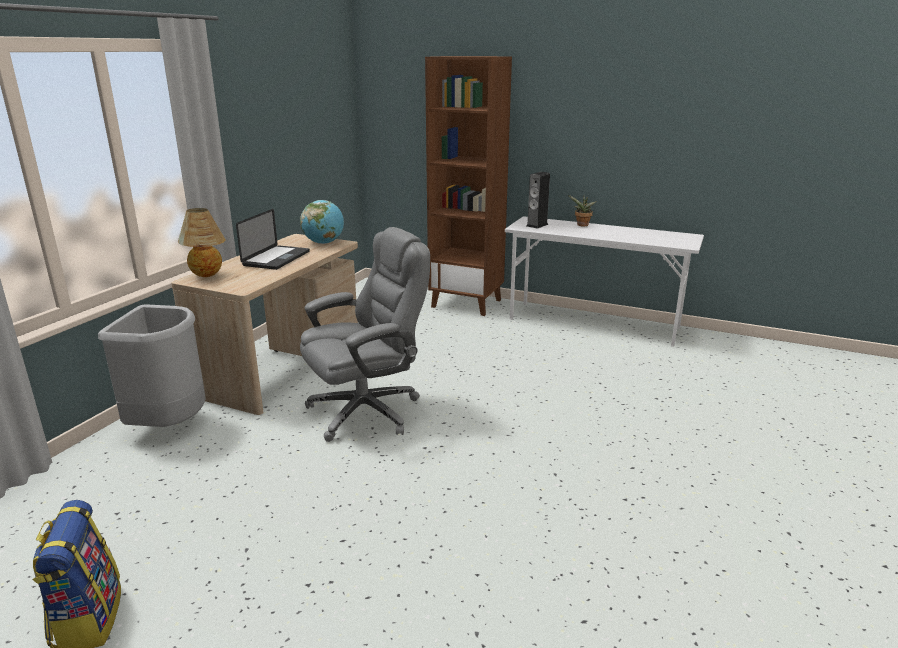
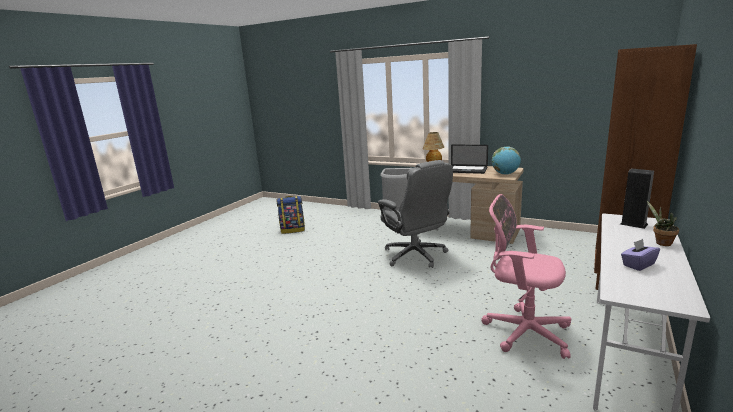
camera: 95 degrees right, 5 degrees down
none -> pink office chair [481,194,571,359]
none -> purple tissue box [621,239,660,271]

